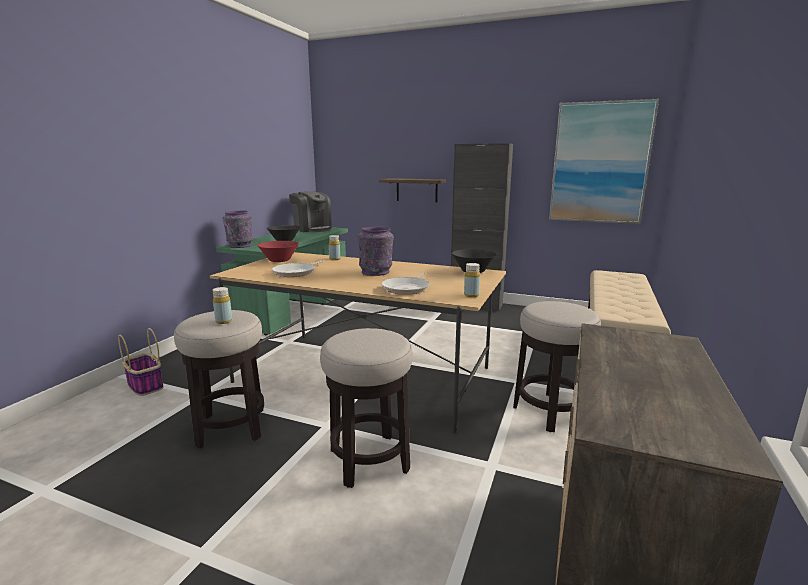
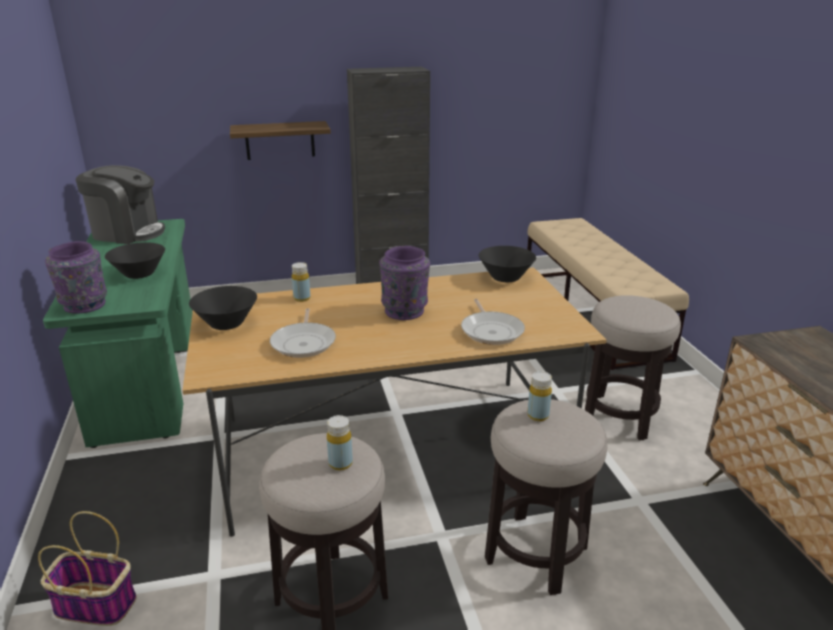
camera: 35 degrees left, 10 degrees up
red bowl [257,241,299,262] -> black bowl [189,286,257,330]
yellow bottle [464,263,480,297] -> yellow bottle moved to [527,371,552,421]
picture [549,99,659,224] -> none

